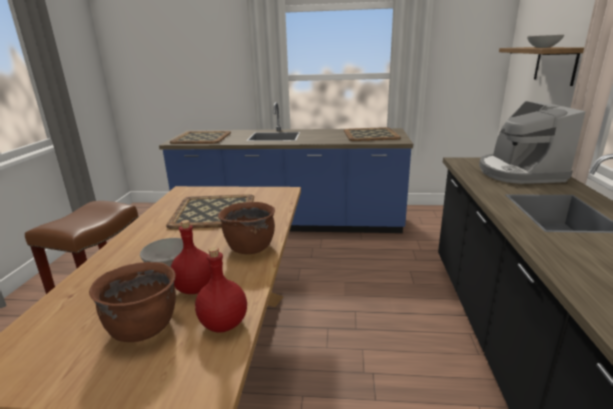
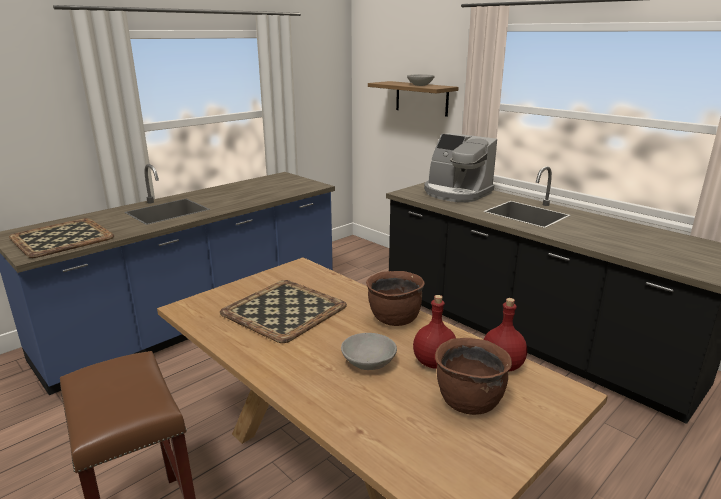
camera: 50 degrees left, 0 degrees up
tray [344,127,401,141] -> none

